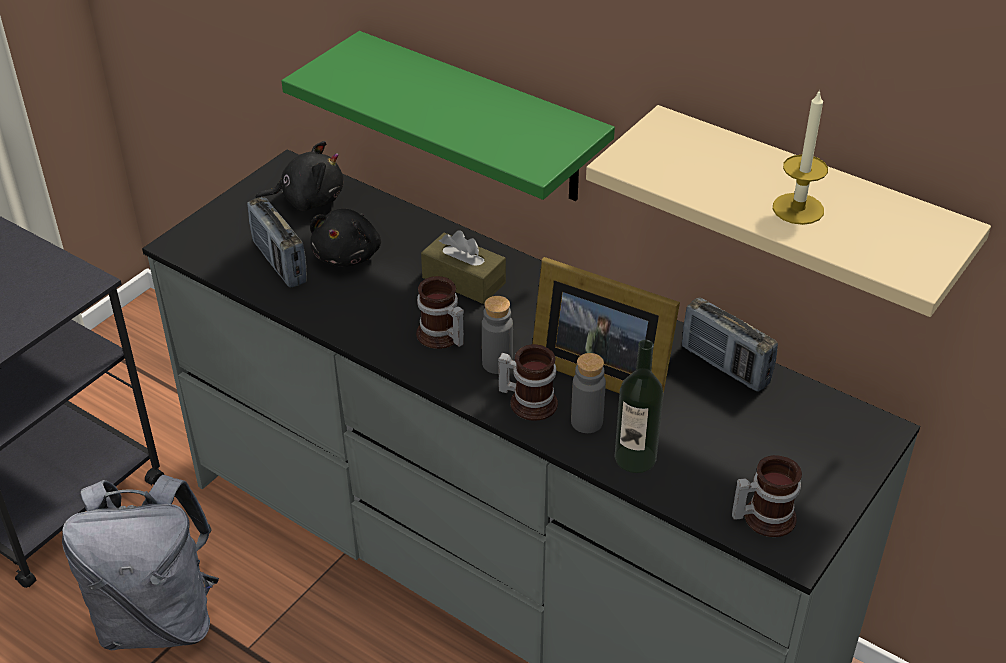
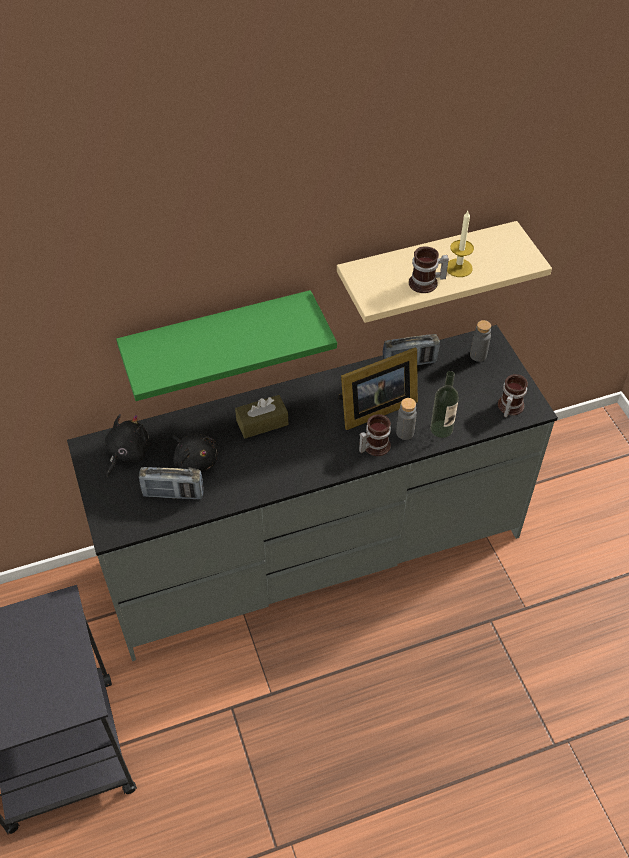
camera: 55 degrees left, 10 degrees up
grey backpack [62,475,219,650] -> none
mug [416,276,464,349] -> mug moved to [409,246,449,293]
grey bottle [482,296,513,374] -> grey bottle moved to [470,320,491,362]

